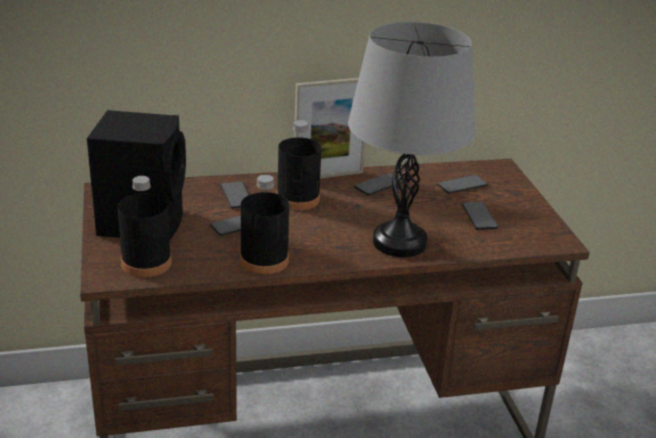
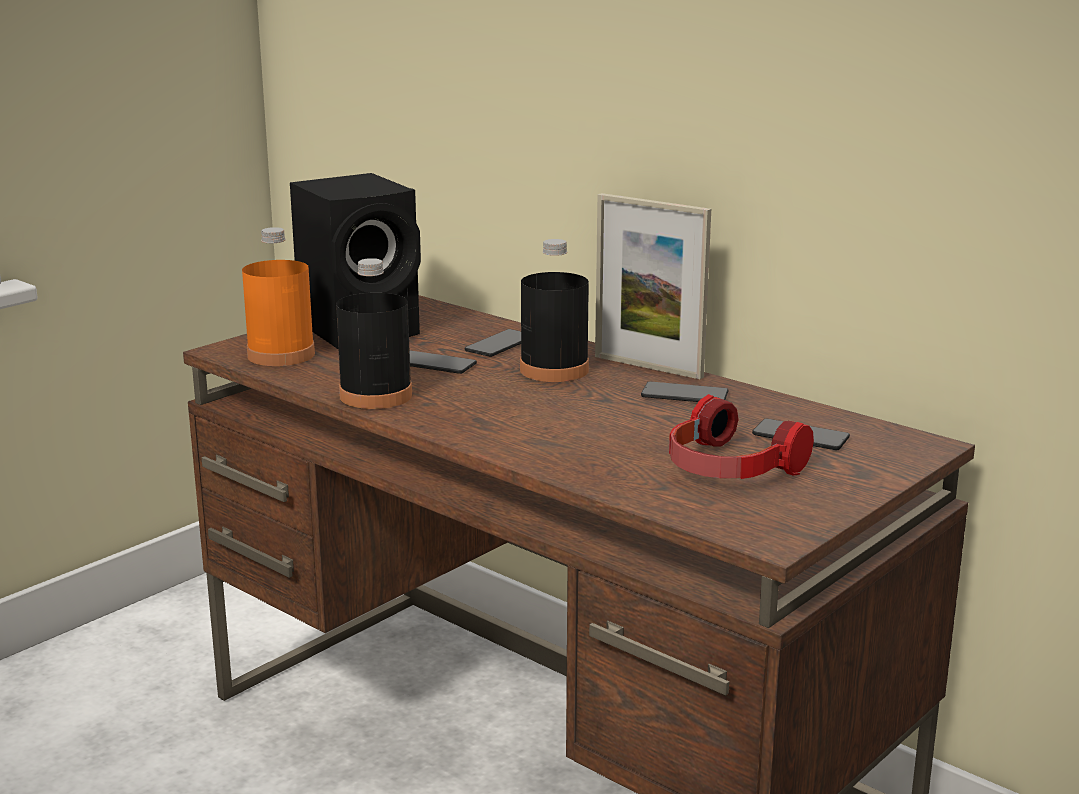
camera: 55 degrees right, 10 degrees down
black bottle [118,176,172,277] -> orange bottle [242,227,315,366]
grey table lamp [348,22,476,257] -> none
phone [462,202,498,230] -> headphones [669,394,814,479]

